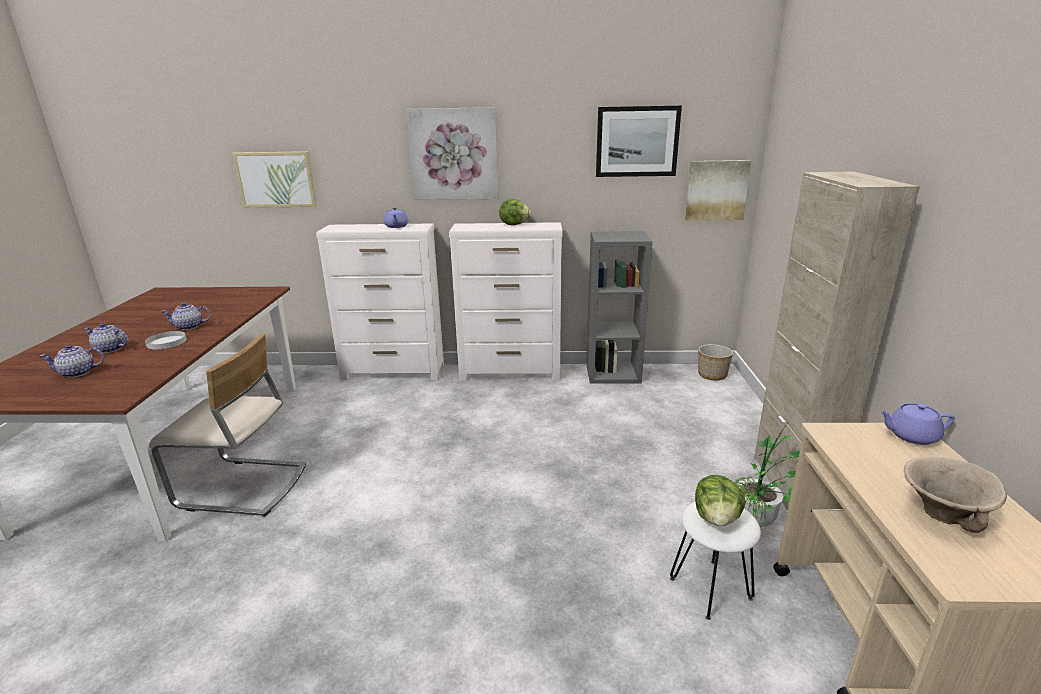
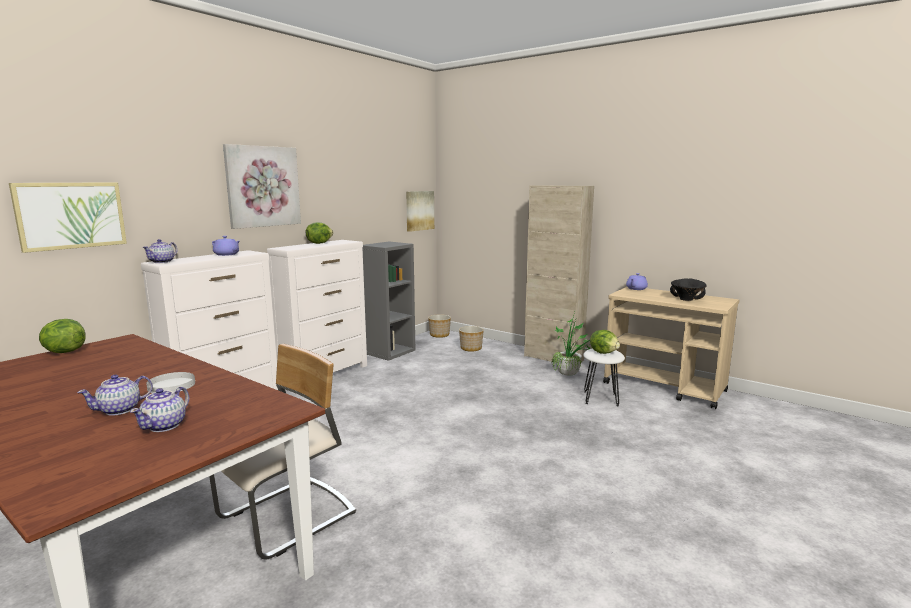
camera: 55 degrees left, 10 degrees down
teapot [160,303,211,330] -> teapot moved to [142,239,177,263]
picture [596,106,682,177] -> none
beige bowl [904,457,1007,533] -> black bowl [670,279,707,301]
none -> lettuce [39,319,86,353]
none -> planter [459,326,484,352]

